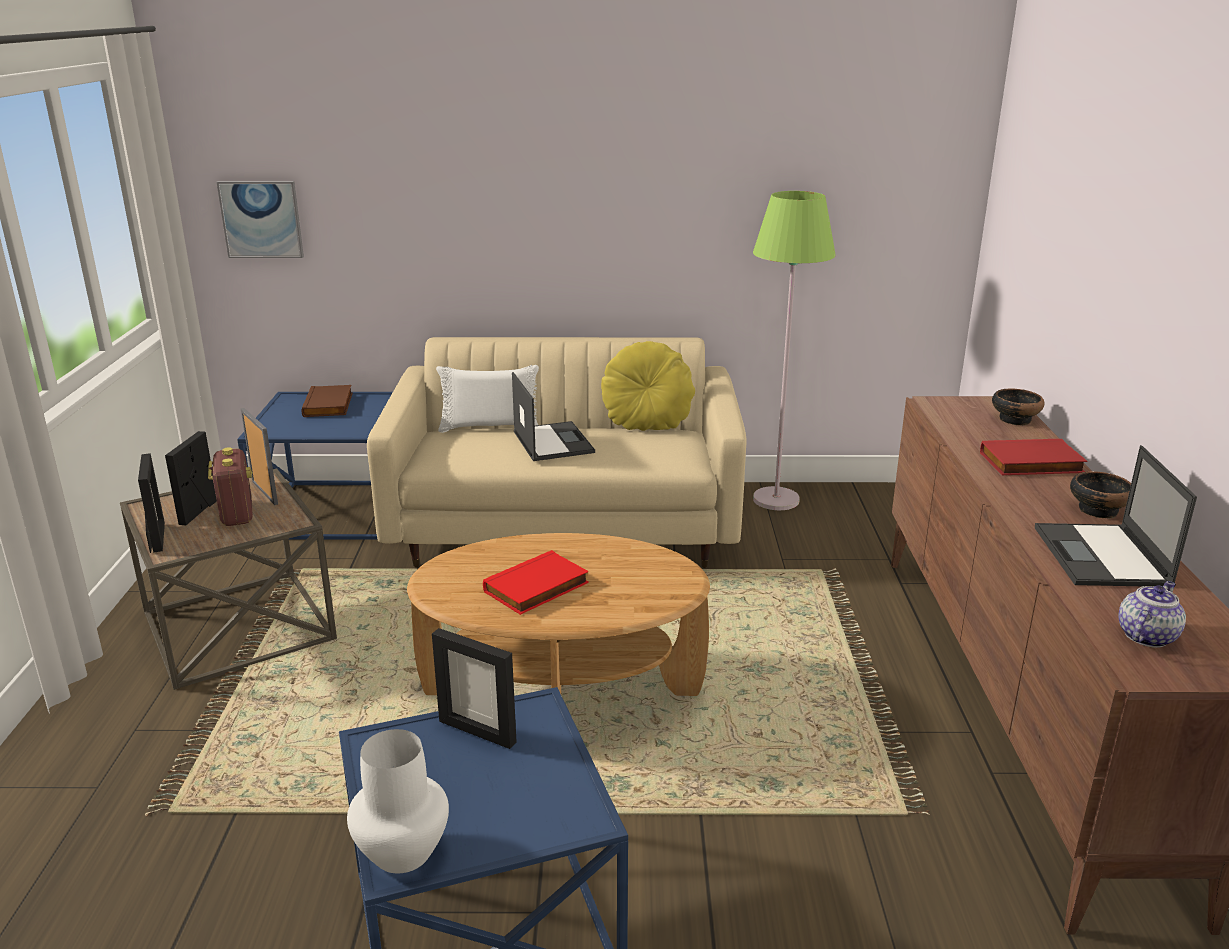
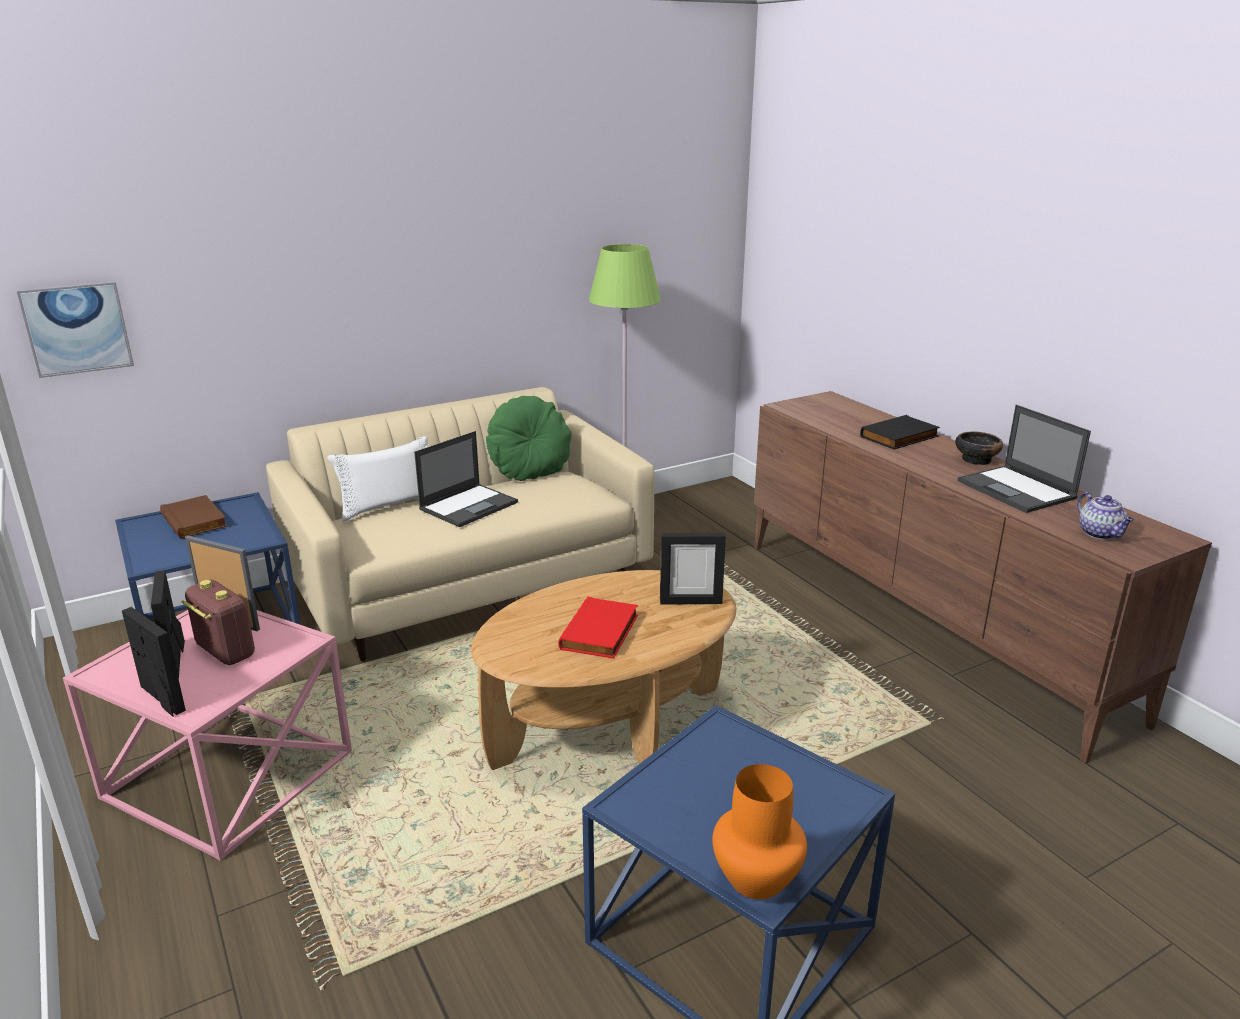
camera: 30 degrees left, 0 degrees up
brown side table [120,469,337,690] -> pink side table [63,610,352,861]
white vase [347,729,449,873] -> orange vase [712,764,807,900]
picture frame [432,628,517,749] -> picture frame moved to [660,533,726,605]
laptop [512,372,595,461] -> laptop turned 90 degrees clockwise [414,431,518,527]
yellow pillow [601,341,695,431] -> green pillow [486,396,572,481]
red book [980,439,1087,475] -> black book [860,415,940,449]
bowl [992,389,1044,425] -> none
teapot [1119,581,1186,648] -> teapot turned 150 degrees clockwise [1077,492,1134,540]

